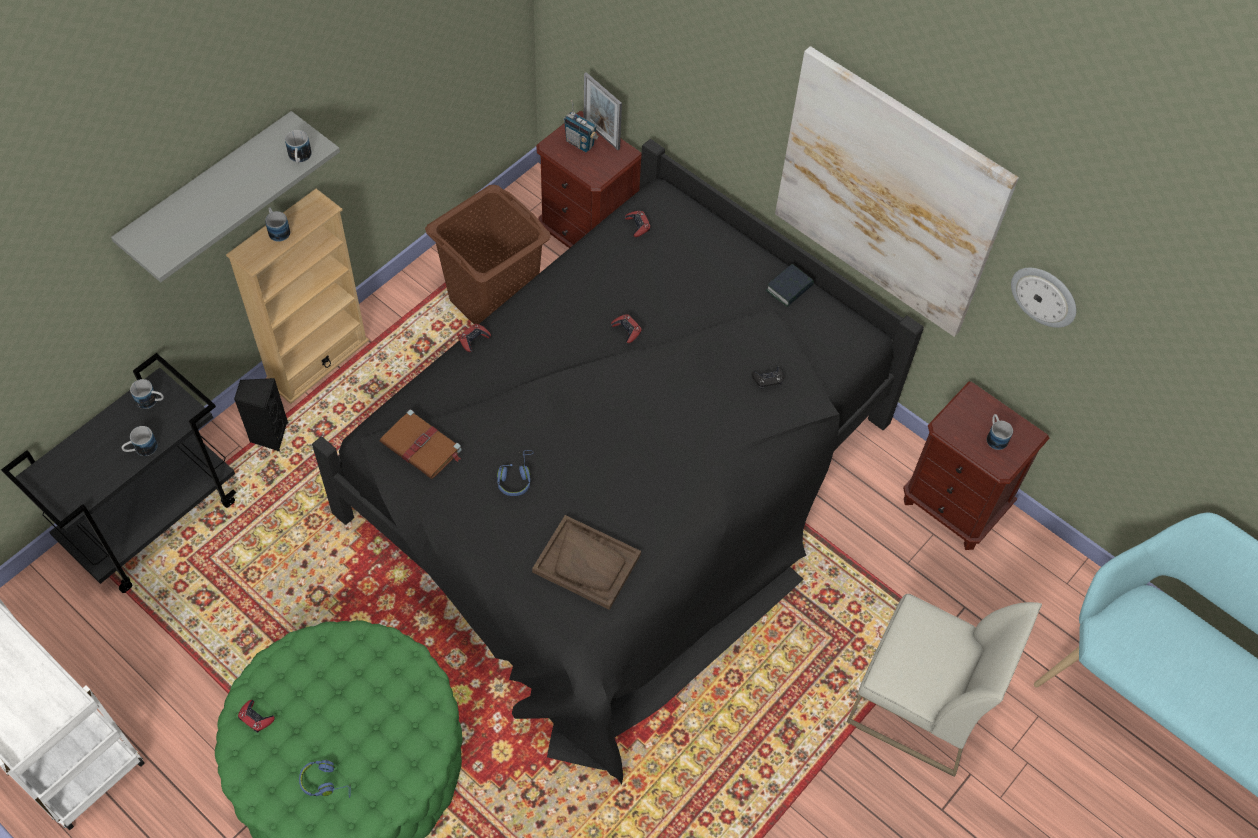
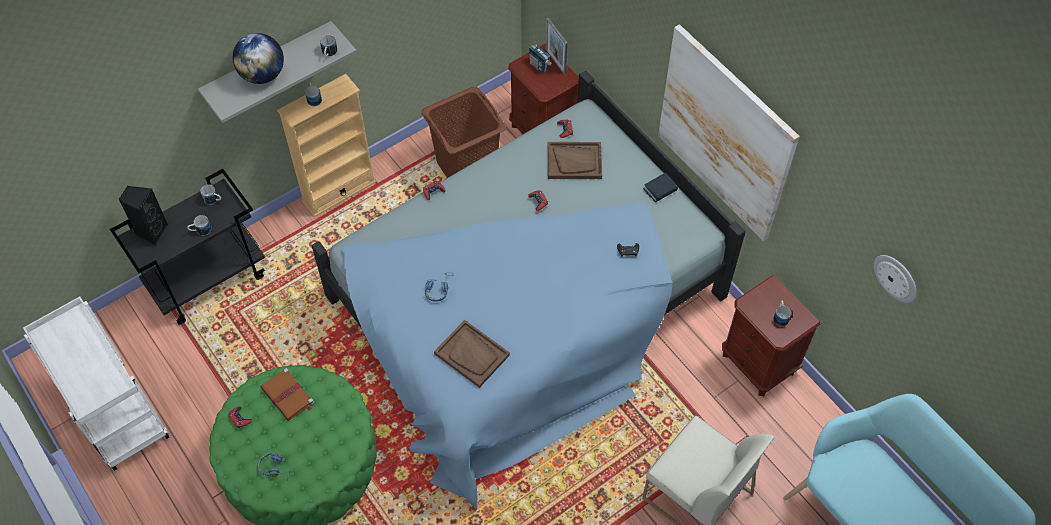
camera: 15 degrees right, 0 degrees up
black speaker [234,378,288,451] -> black speaker moved to [118,186,168,245]
black bed [312,139,924,785] -> blue bed [312,71,746,511]
brown book [380,410,461,479] -> brown book moved to [261,368,314,421]
wall clock [1011,268,1076,328] -> wall clock moved to [874,255,917,303]
none -> globe [233,33,284,84]
none -> brown tray [548,142,602,179]

